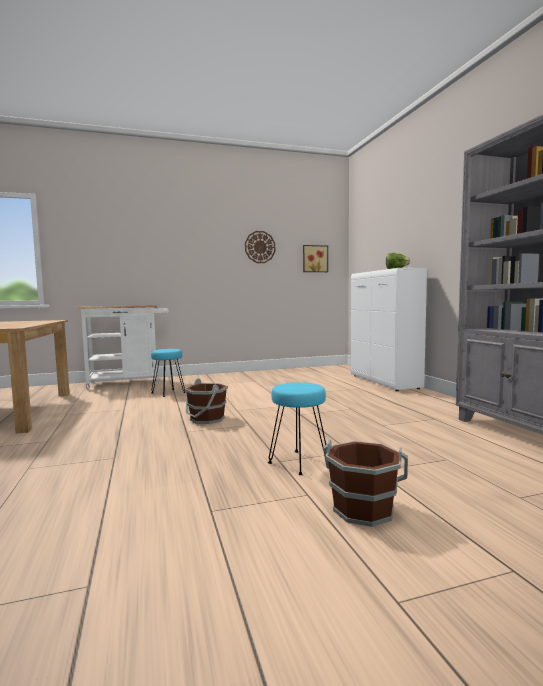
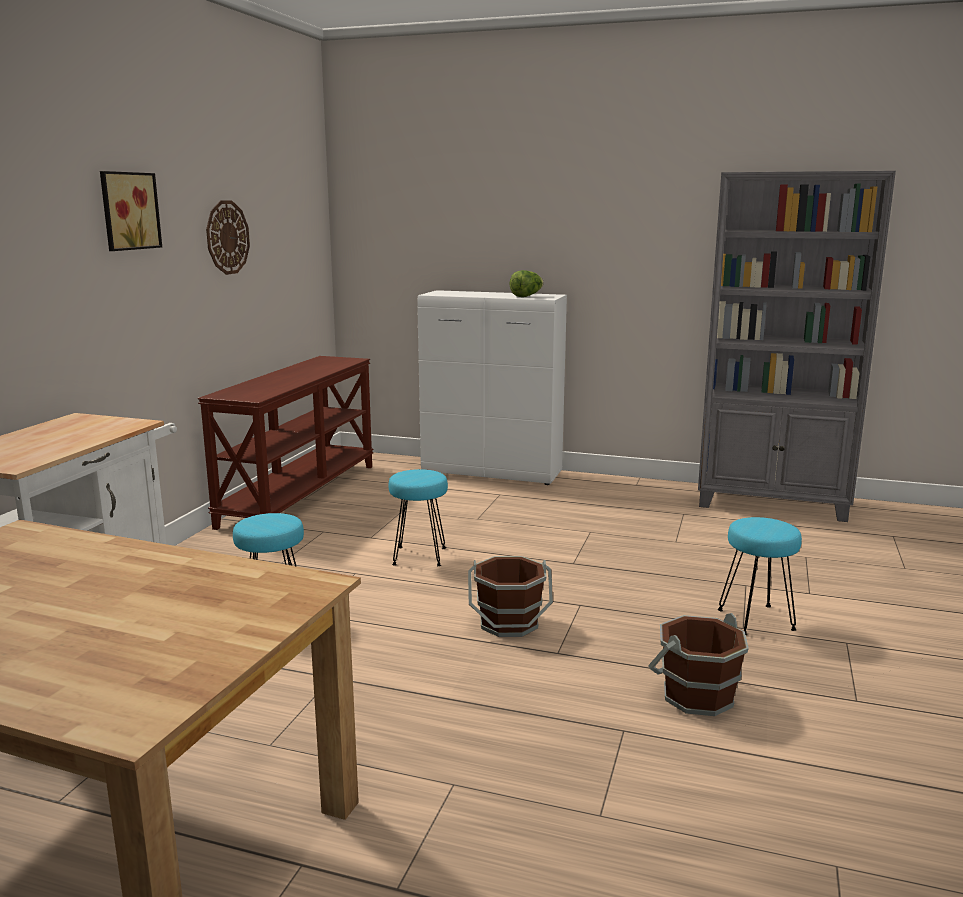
camera: 55 degrees left, 10 degrees up
picture [303,245,328,272] -> picture moved to [100,171,162,251]
brown bucket [323,440,408,527] -> brown bucket moved to [648,613,749,716]
none -> brown console table [198,356,374,530]
none -> turquoise stool [389,469,448,566]

